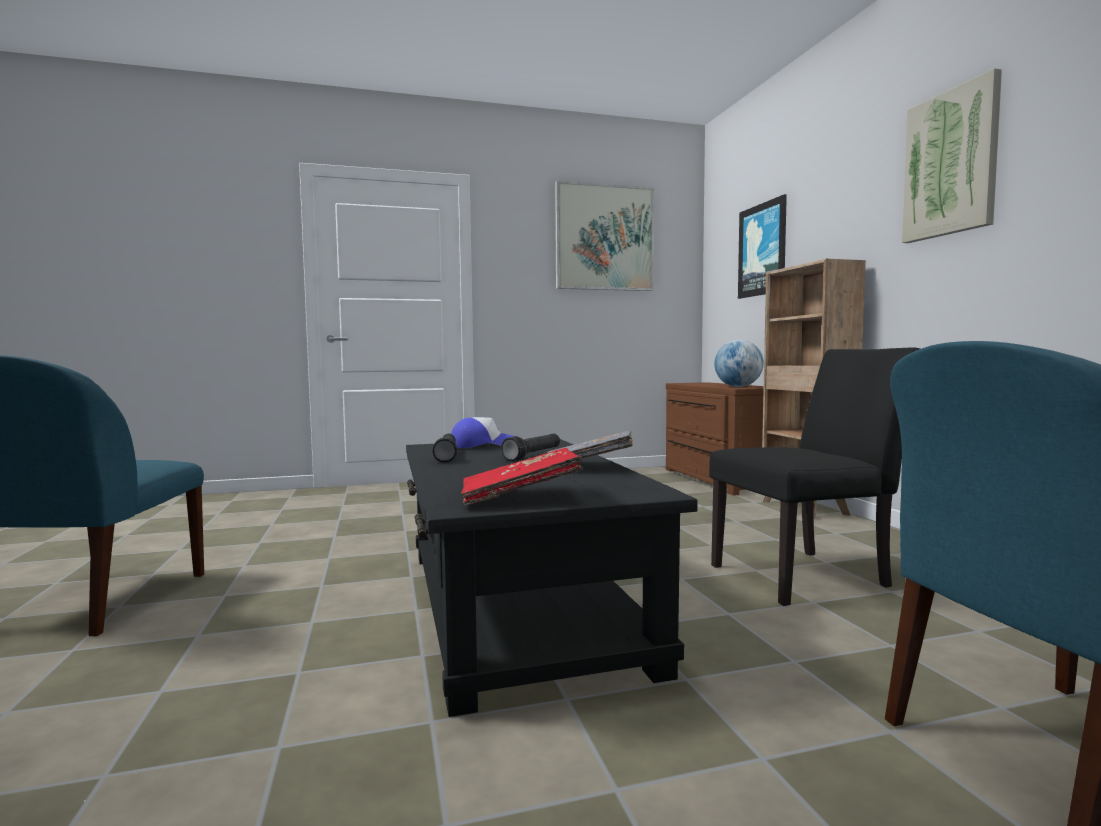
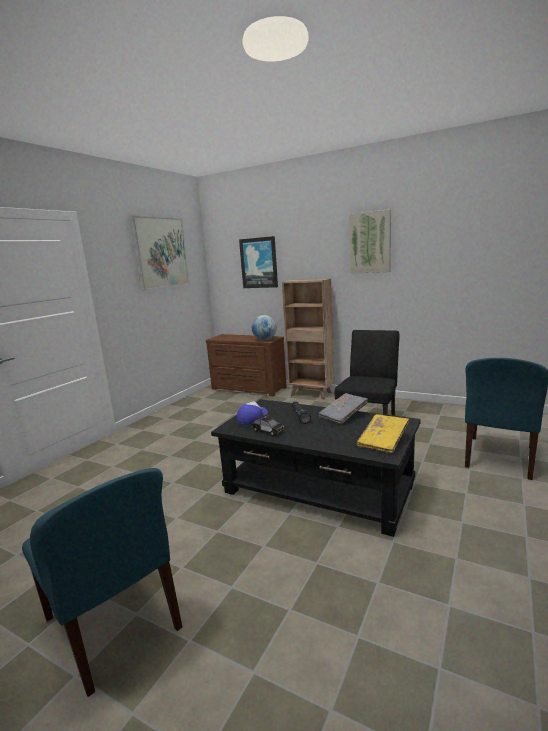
camera: 45 degrees left, 10 degrees up
black flashlight [432,434,457,462] -> toy car [252,415,285,436]
red book [461,448,583,506] -> yellow book [357,414,409,454]

